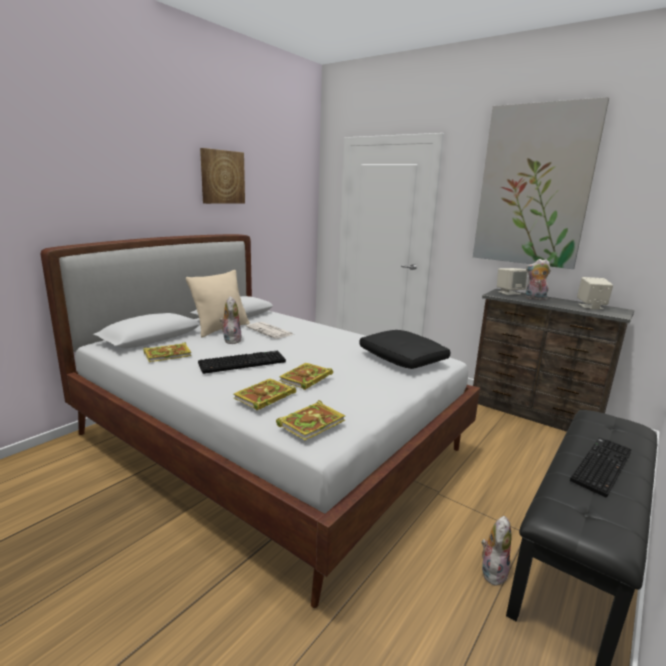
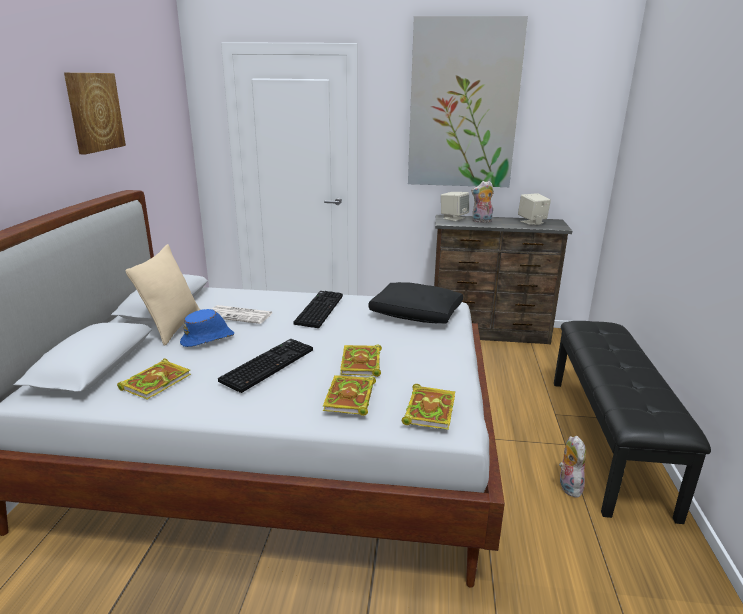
camera: 30 degrees left, 5 degrees up
plush toy [220,296,241,344] -> blue hat [180,309,234,347]
keyboard [570,437,632,498] -> keyboard moved to [294,291,343,328]

